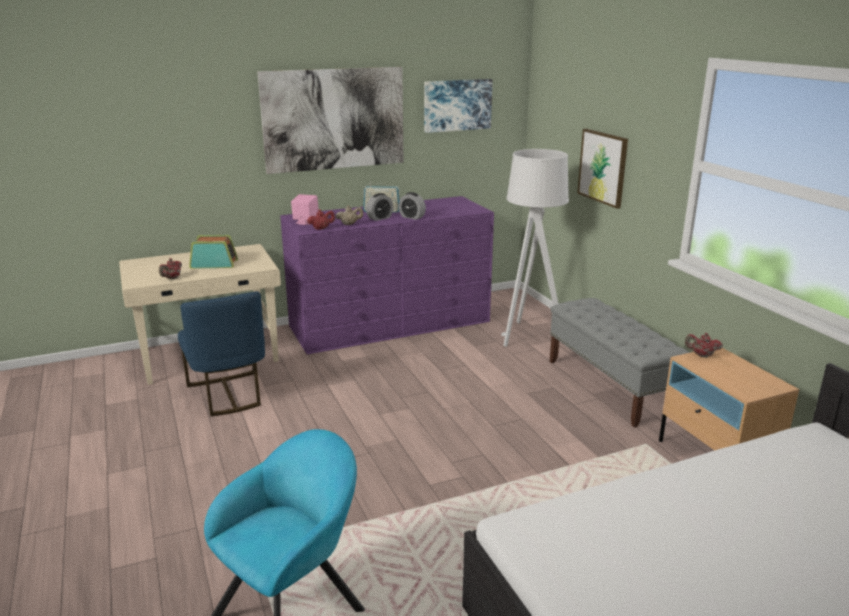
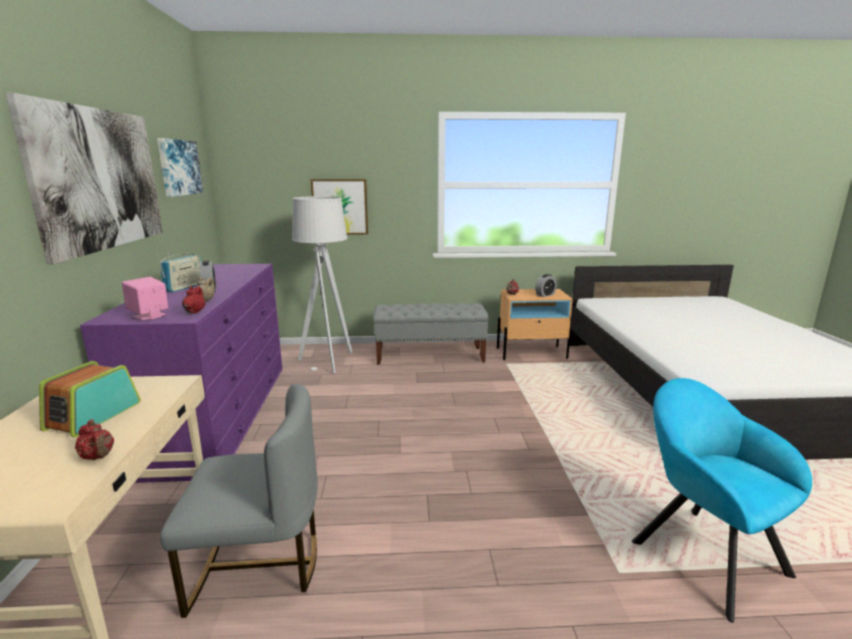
camera: 70 degrees left, 5 degrees down
blue chair [178,291,265,416] -> grey chair [160,384,318,618]
alarm clock [399,192,426,220] -> alarm clock moved to [535,274,557,297]

